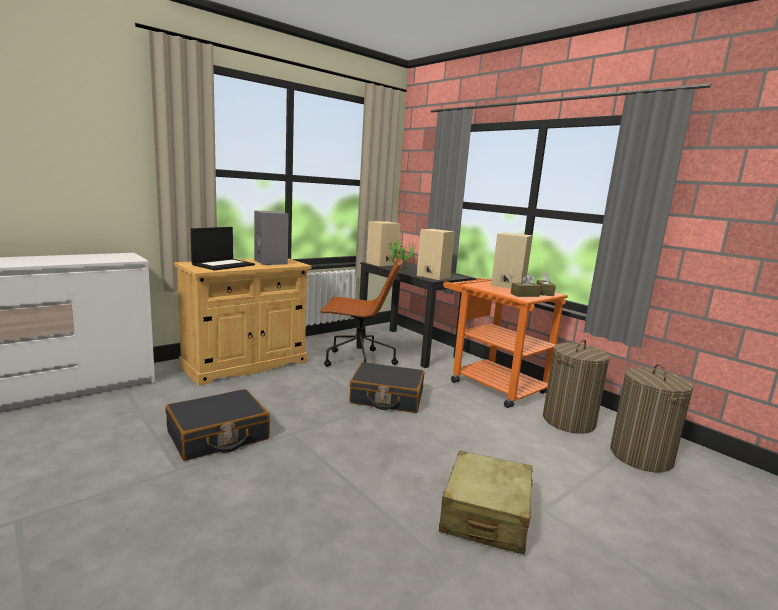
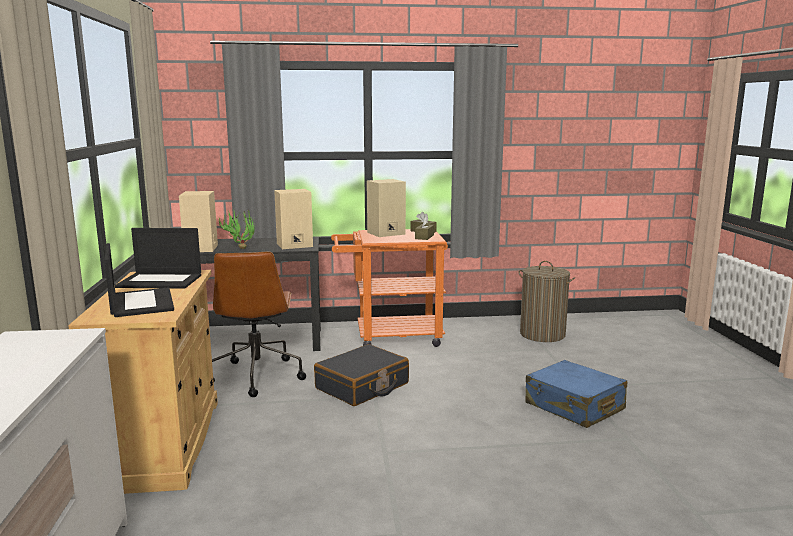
camera: 55 degrees left, 0 degrees up
black suitcase [165,389,270,461] -> none
grey speaker [254,211,289,265] -> laptop [115,228,201,289]
brown office chair [320,258,403,367] -> brown office chair turned 135 degrees clockwise [212,251,306,397]
beige suitcase [439,450,532,555] -> blue suitcase [526,360,627,428]
laundry basket [543,340,610,434] -> none

